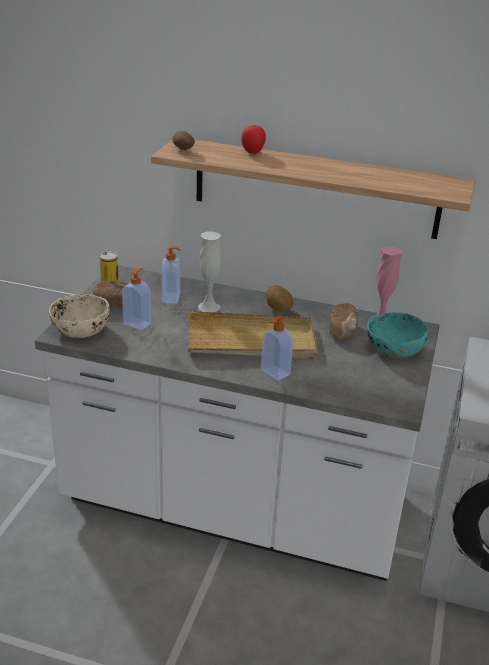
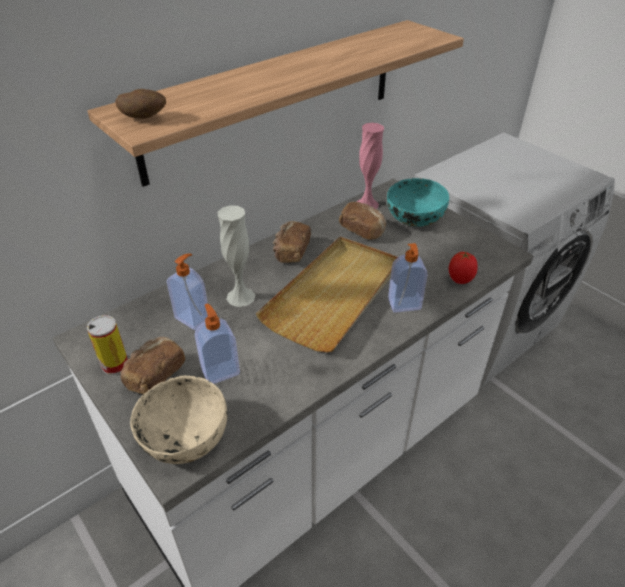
camera: 55 degrees left, 10 degrees up
tomato [241,125,266,154] -> tomato moved to [449,251,477,284]
potato [266,285,293,311] -> bread [273,221,311,263]

